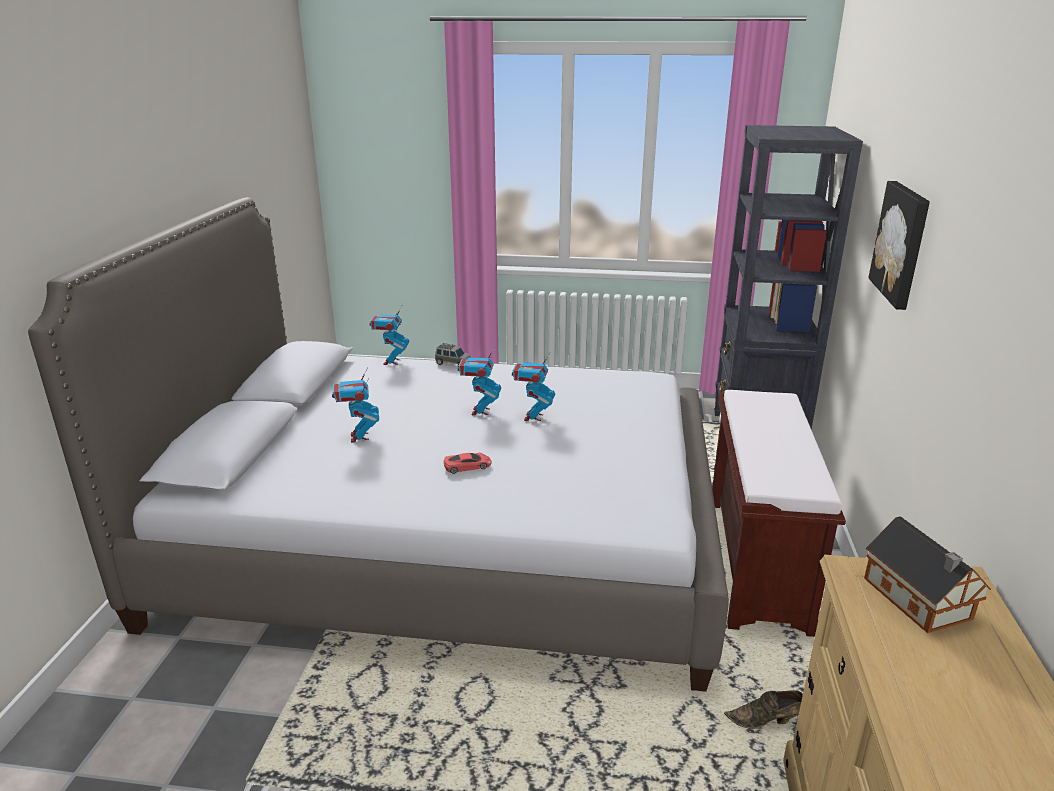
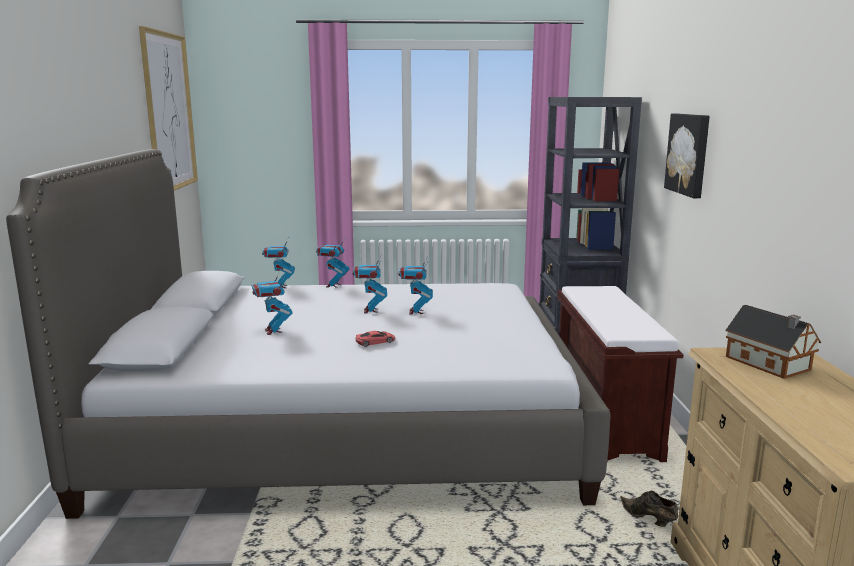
camera: 10 degrees left, 10 degrees down
grey toy car [435,343,471,366] -> toy robot [316,238,350,288]
brown shoe [724,690,803,729] -> brown shoe turned 60 degrees clockwise [620,491,678,527]
none -> picture [139,26,198,191]

